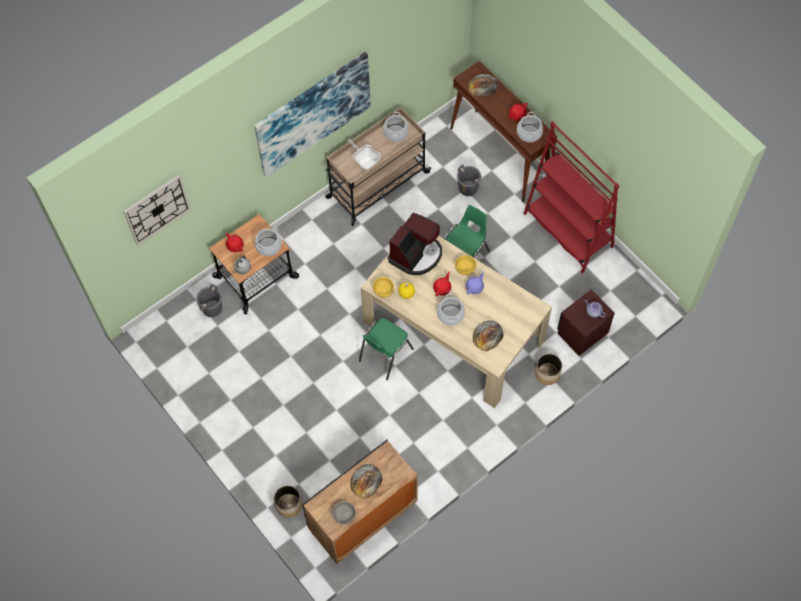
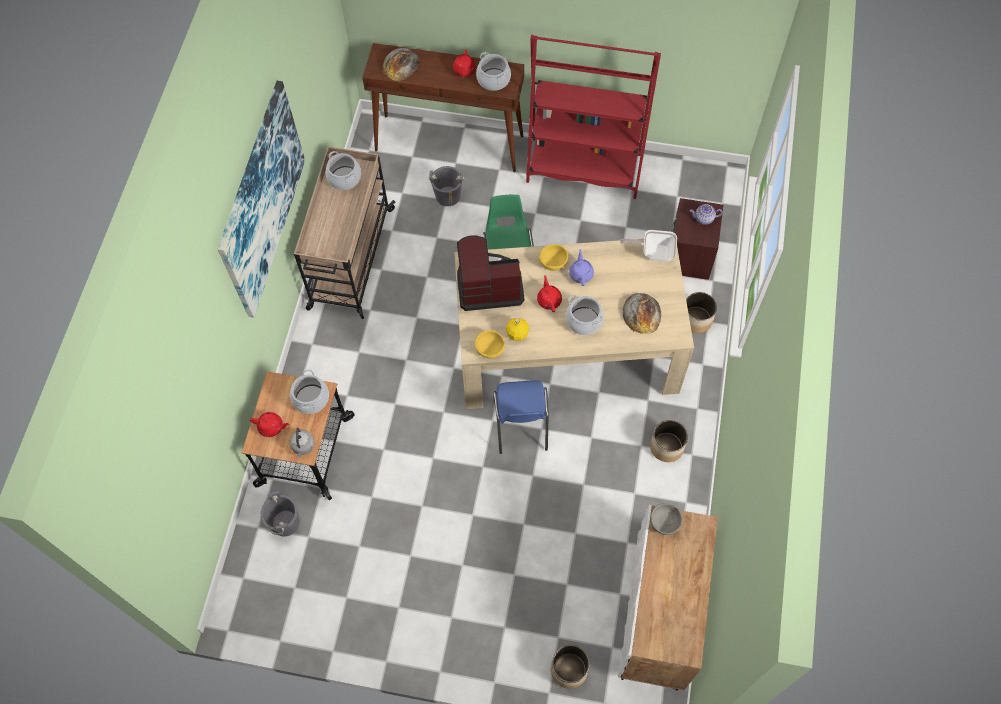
camera: 40 degrees left, 0 degrees up
wall clock [123,175,191,245] -> none
black cabinet [302,440,418,564] -> white cabinet [618,505,718,691]
grey bowl [332,501,356,524] -> grey bowl moved to [650,503,683,535]
frying pan [347,139,381,170] -> frying pan moved to [620,230,677,262]
bread [350,464,383,499] -> none
green chair [359,318,414,380] -> blue chair [494,380,549,454]
coffee machine [388,213,442,275] -> coffee machine turned 90 degrees counterclockwise [457,235,525,311]
none -> planter [650,420,688,462]

